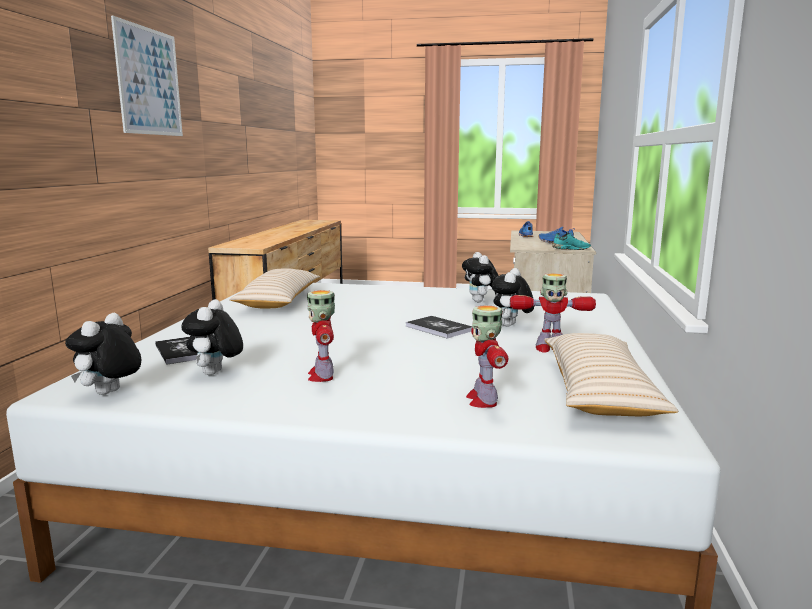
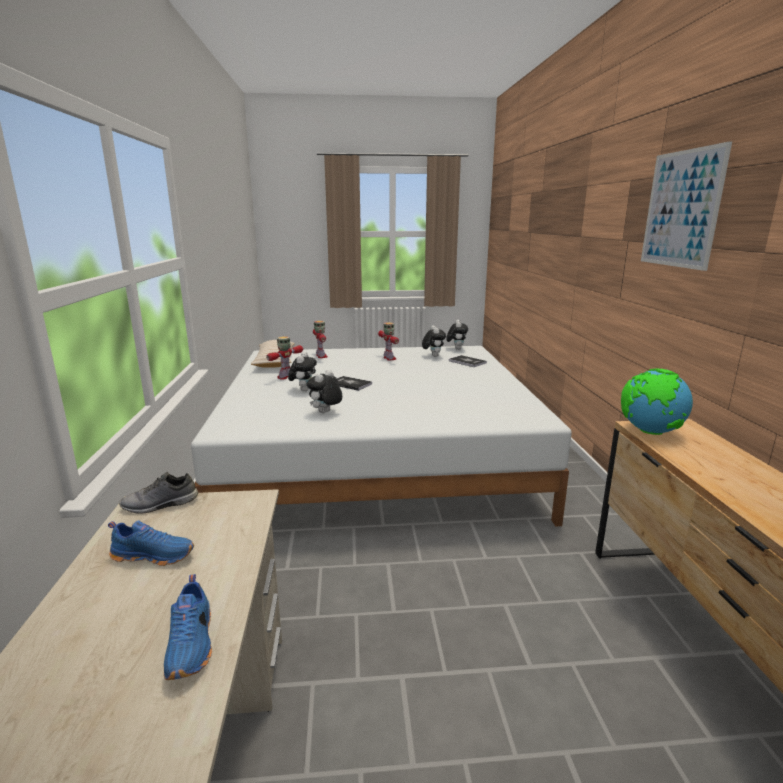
camera: 165 degrees right, 5 degrees up
beige pillow [229,268,320,308] -> none
plush toy [462,252,498,302] -> plush toy turned 120 degrees counterclockwise [306,369,342,413]
toy robot [510,273,596,353] -> toy robot turned 45 degrees counterclockwise [266,336,303,380]
turquoise shoe [552,232,591,250] -> grey shoe [119,472,198,514]
none -> globe [621,369,693,435]

